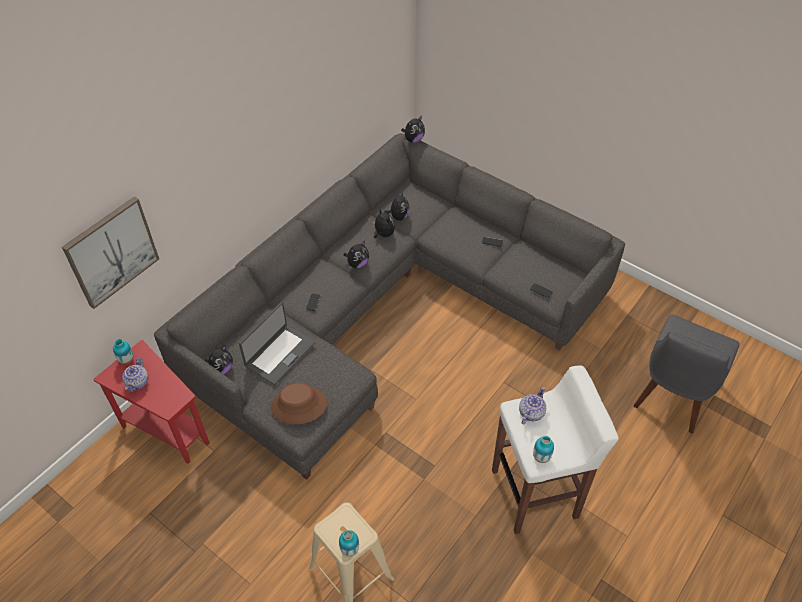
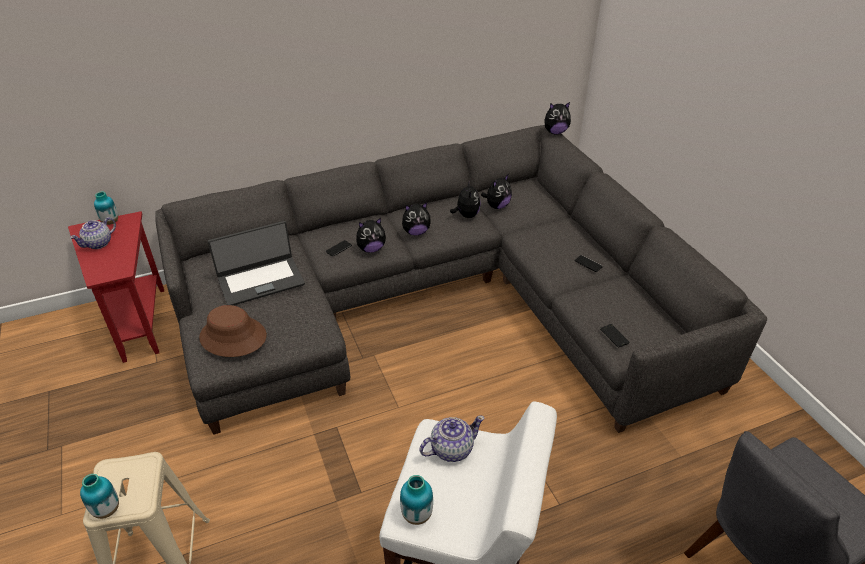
camera: 30 degrees right, 10 degrees down
picture [62,196,159,309] -> none
plush toy [204,346,233,374] -> plush toy moved to [356,218,386,253]

